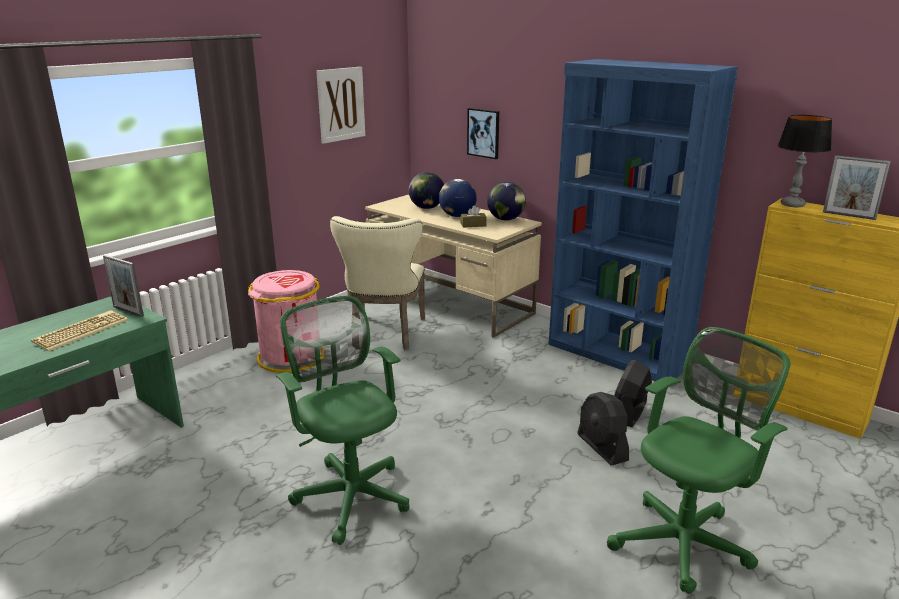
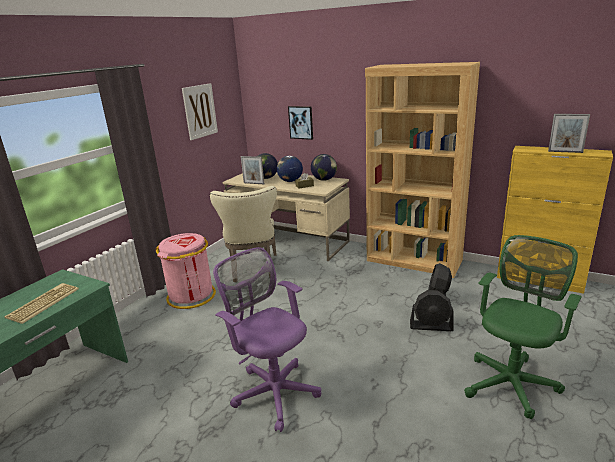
camera: 10 degrees left, 0 degrees up
picture frame [103,255,144,317] -> picture frame moved to [241,156,264,184]
green office chair [276,296,410,545] -> purple office chair [213,247,321,432]
blue bookcase [549,59,738,381] -> brown bookcase [365,62,480,278]
black fan [577,392,629,466] -> black fan turned 45 degrees counterclockwise [410,290,454,331]
table lamp [778,115,832,207] -> none

